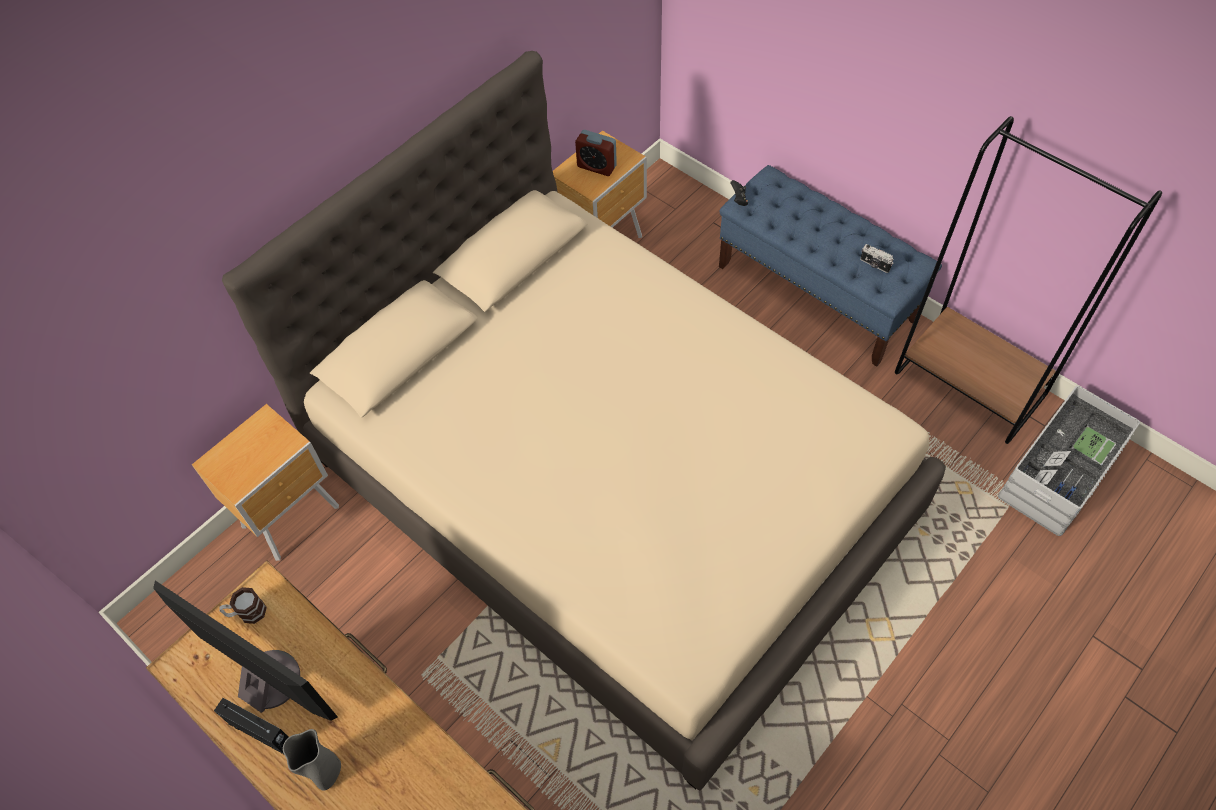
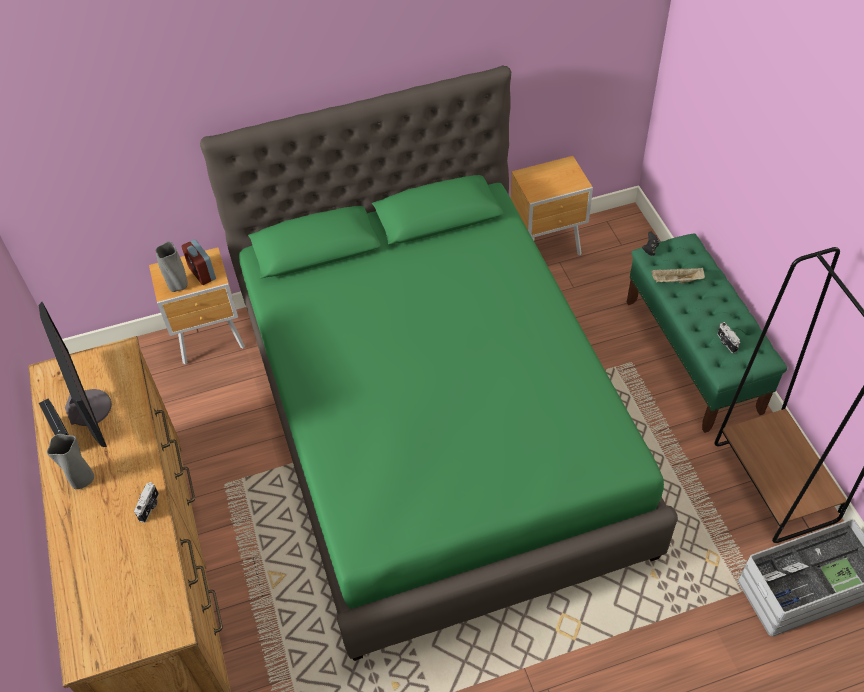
camera: 30 degrees right, 5 degrees down
mug [219,587,267,624] -> none
beige bed [222,51,946,791] -> green bed [200,65,678,661]
alarm clock [575,130,617,176] -> alarm clock moved to [182,239,216,285]
blue bench [719,165,942,367] -> green bench [627,234,787,433]
none -> camera [134,482,159,523]
none -> grey vase [156,241,188,292]
none -> beige tray [652,268,705,283]

